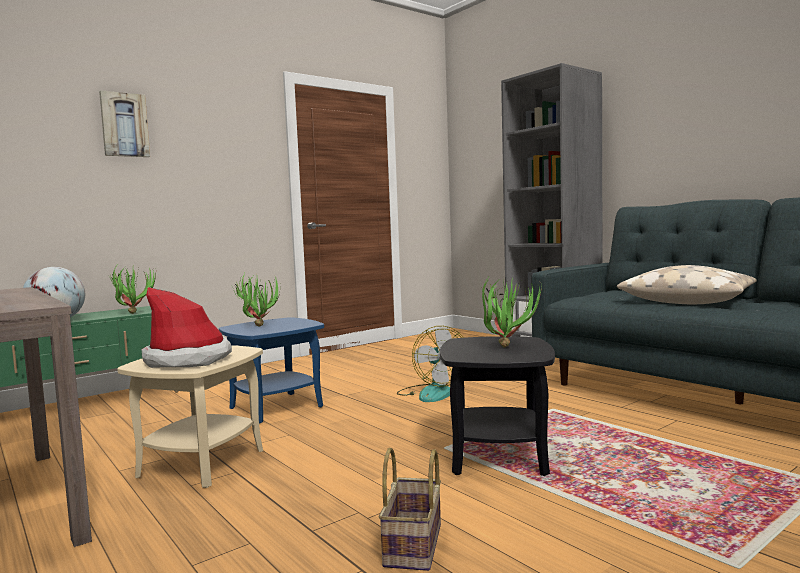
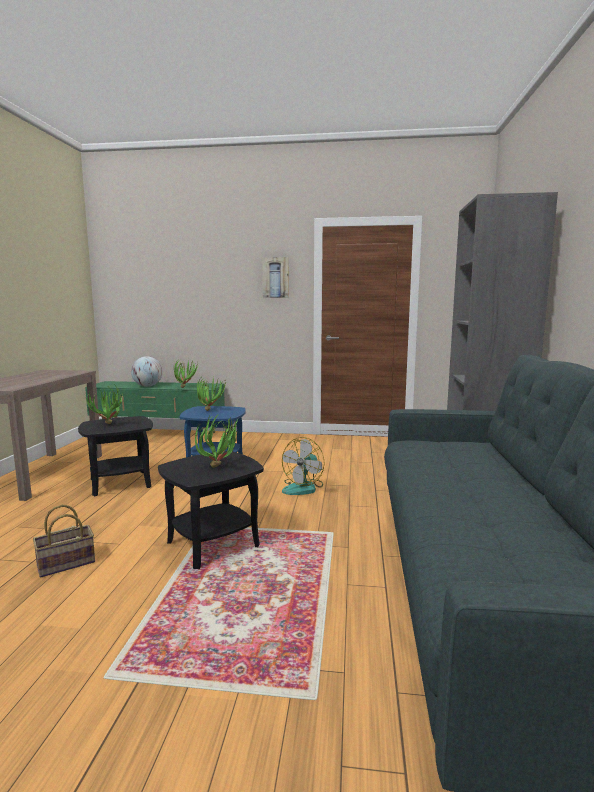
camera: 45 degrees right, 5 degrees up
picture [99,90,150,157] -> picture moved to [262,257,289,298]
beige side table [117,345,263,488] -> black side table [78,416,153,496]
hat [142,287,232,368] -> potted plant [85,384,123,424]
beige pillow [617,265,757,304] -> none

